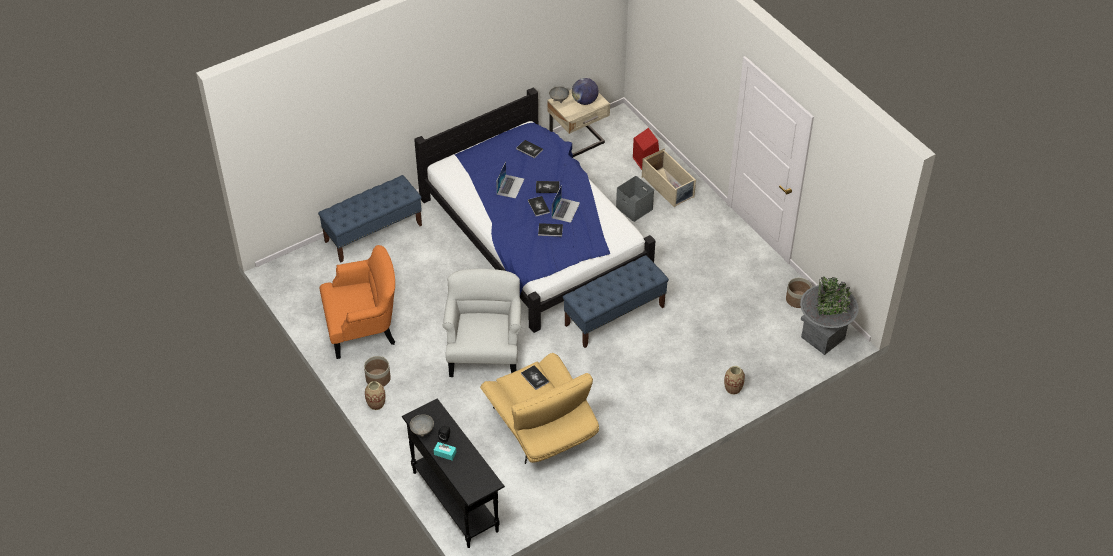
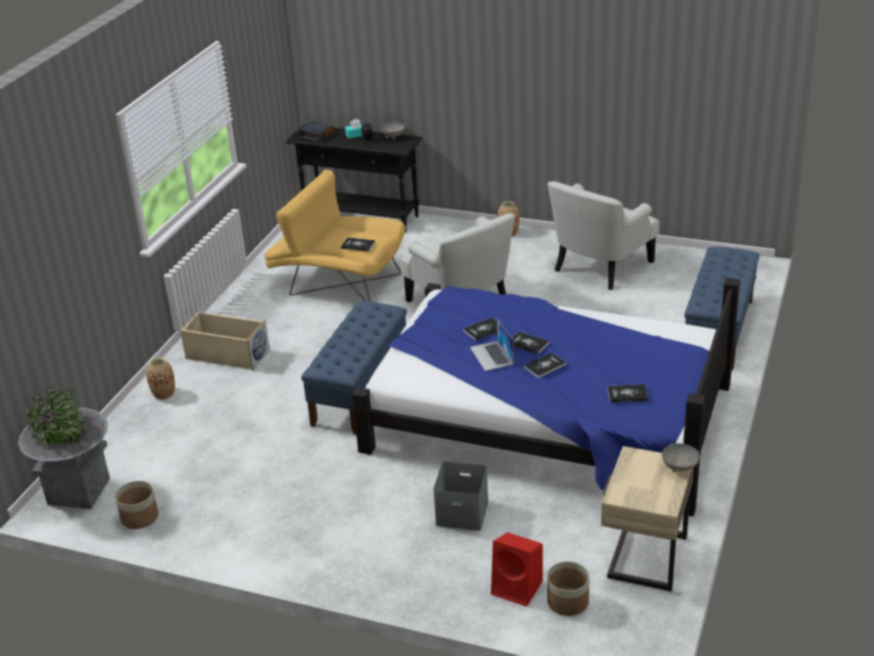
camera: 145 degrees right, 15 degrees down
orange armchair [320,245,395,359] -> white armchair [547,181,659,290]
planter [364,356,391,387] -> planter moved to [547,561,589,616]
laptop [496,162,524,199] -> none
globe [572,78,599,105] -> none
beige storage box [642,148,696,208] -> beige storage box moved to [180,312,270,371]
none -> alarm clock [299,121,334,142]

